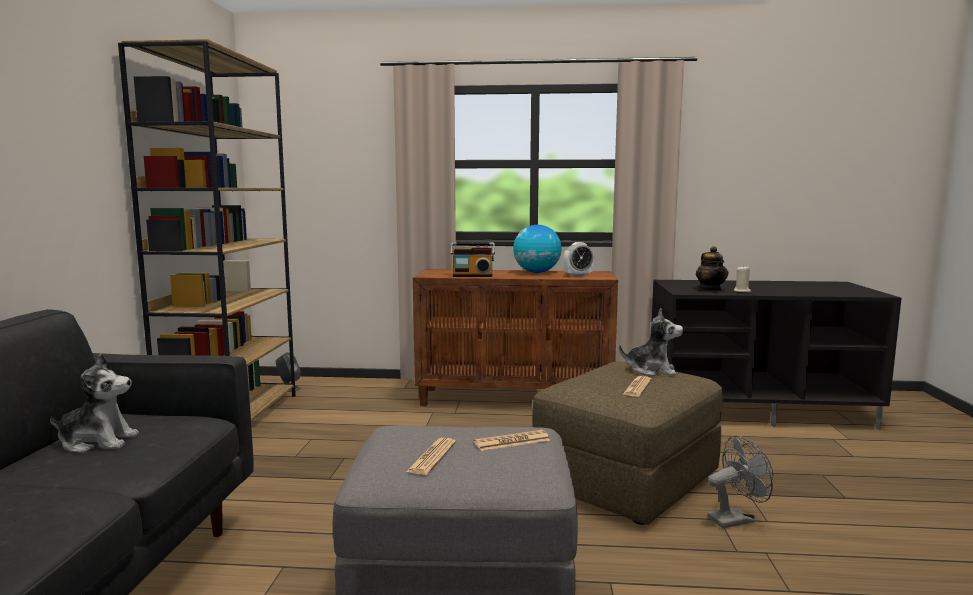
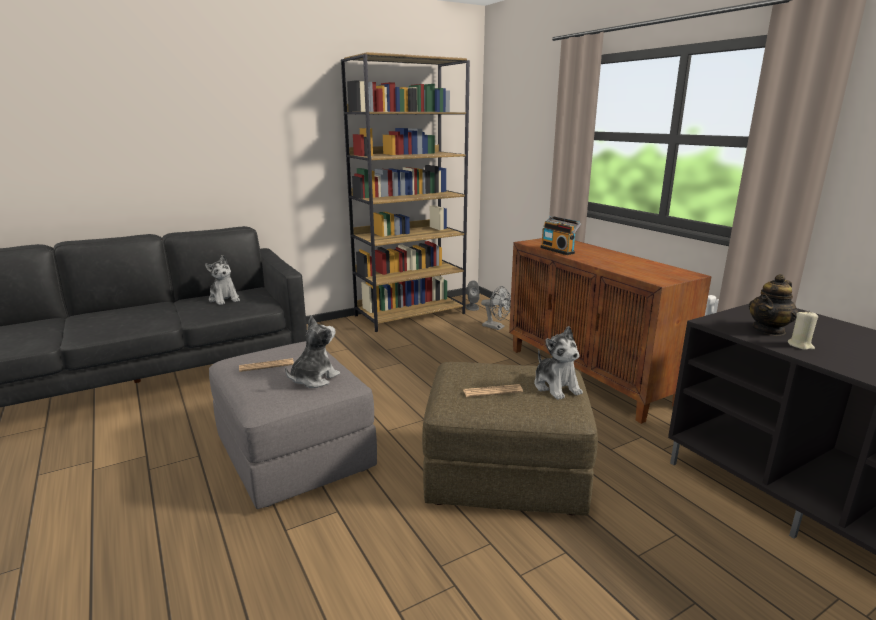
camera: 55 degrees right, 10 degrees up
newspaper [474,430,550,451] -> plush toy [285,316,340,388]
globe [513,225,562,273] -> none
alarm clock [563,242,594,277] -> none
grey fan [708,435,773,528] -> grey fan moved to [481,286,511,330]

